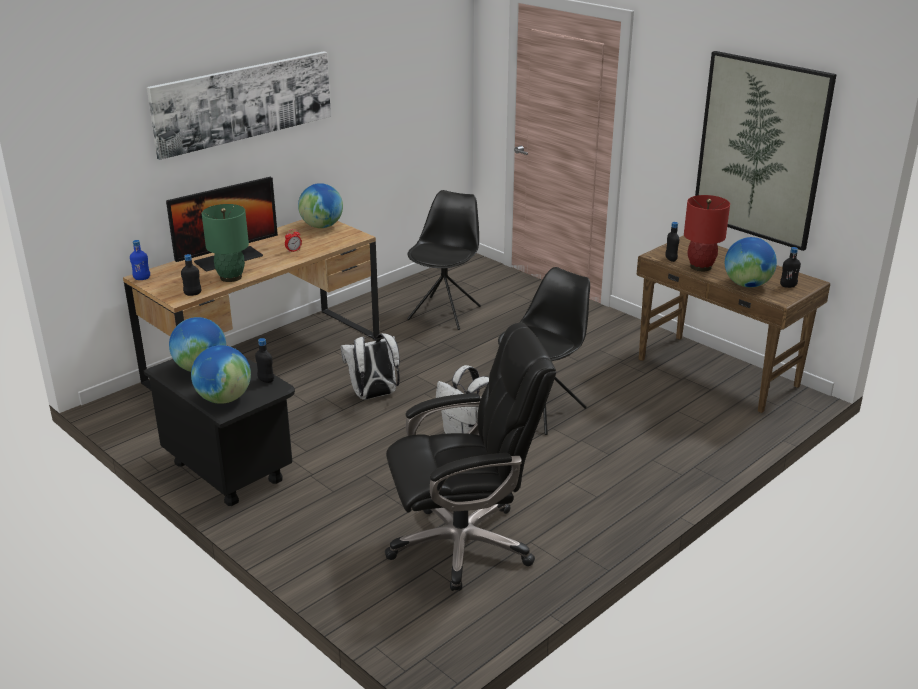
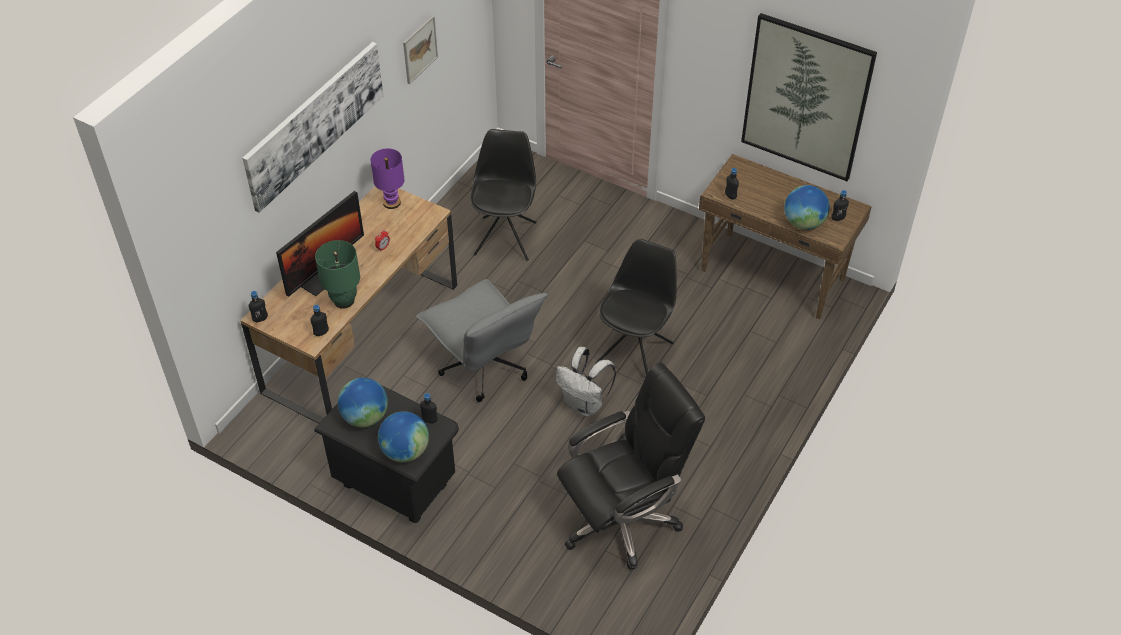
camera: 15 degrees left, 20 degrees up
blue bottle [130,240,150,280] -> black bottle [249,291,268,322]
globe [298,183,343,228] -> purple table lamp [370,148,405,209]
white backpack [341,333,400,400] -> grey office chair [416,279,548,402]
red table lamp [684,195,730,271] -> none
none -> picture [403,15,438,84]

